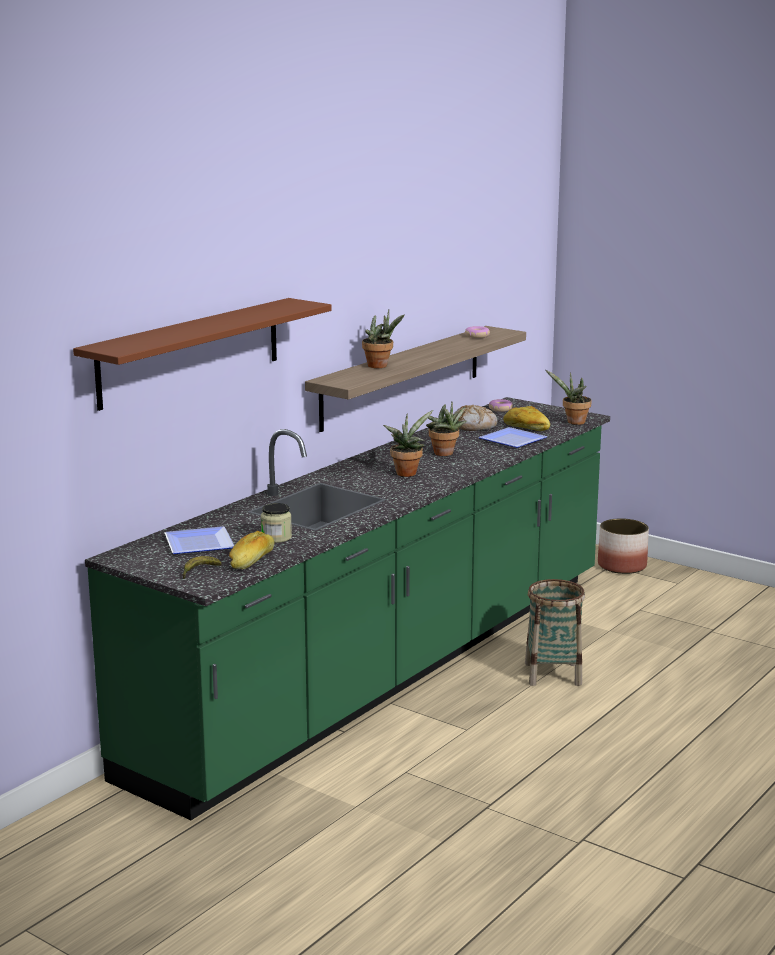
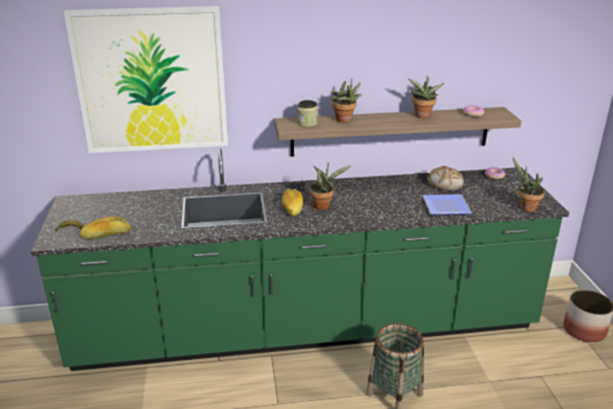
camera: 45 degrees right, 10 degrees up
brown shelf [73,298,332,411] -> picture [64,6,228,153]
plate [165,526,234,554] -> none
jar [261,503,292,543] -> jar moved to [297,100,318,127]
potted plant [426,402,466,456] -> potted plant moved to [409,75,444,118]
bread [503,406,550,431] -> bread moved to [282,188,303,216]

